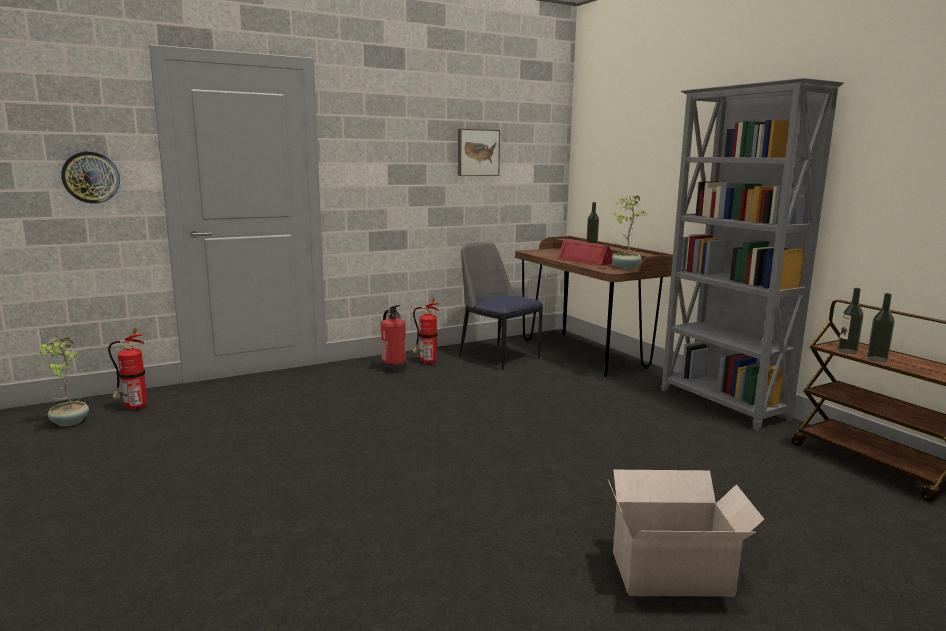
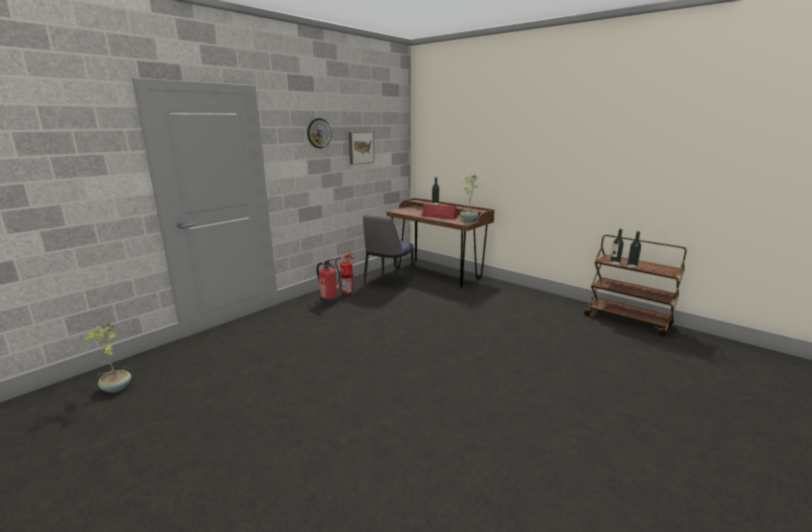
camera: 20 degrees left, 5 degrees up
wall clock [61,152,120,204] -> wall clock moved to [307,118,331,149]
fire extinguisher [108,328,147,410] -> none
chair [459,242,543,370] -> chair turned 90 degrees counterclockwise [363,215,414,291]
cardboard box [608,470,765,597] -> none
grey bookcase [661,78,844,431] -> none

